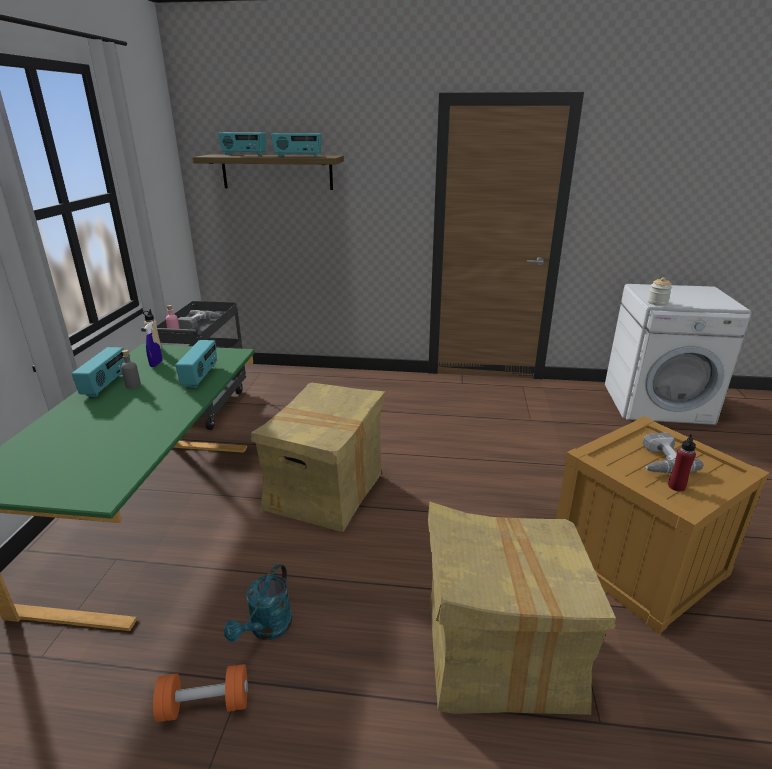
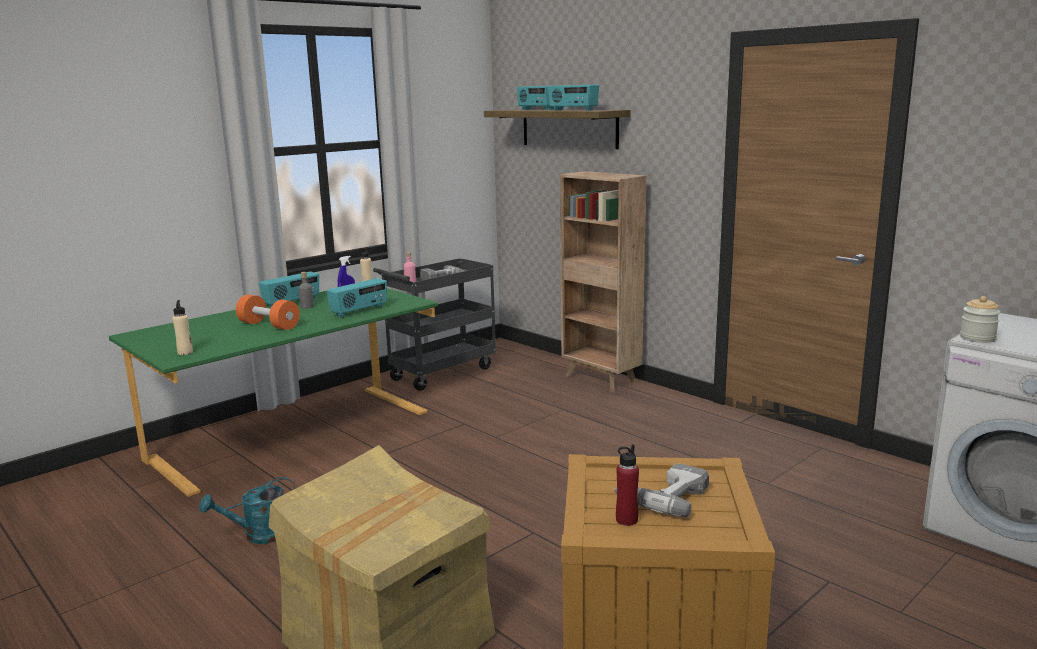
camera: 40 degrees right, 10 degrees down
orange dumbbell [153,664,248,722] -> orange dumbbell moved to [236,295,300,330]
cardboard box [251,383,385,532] -> none
none -> beige bottle [172,300,193,355]
none -> brown bookcase [560,171,646,392]

